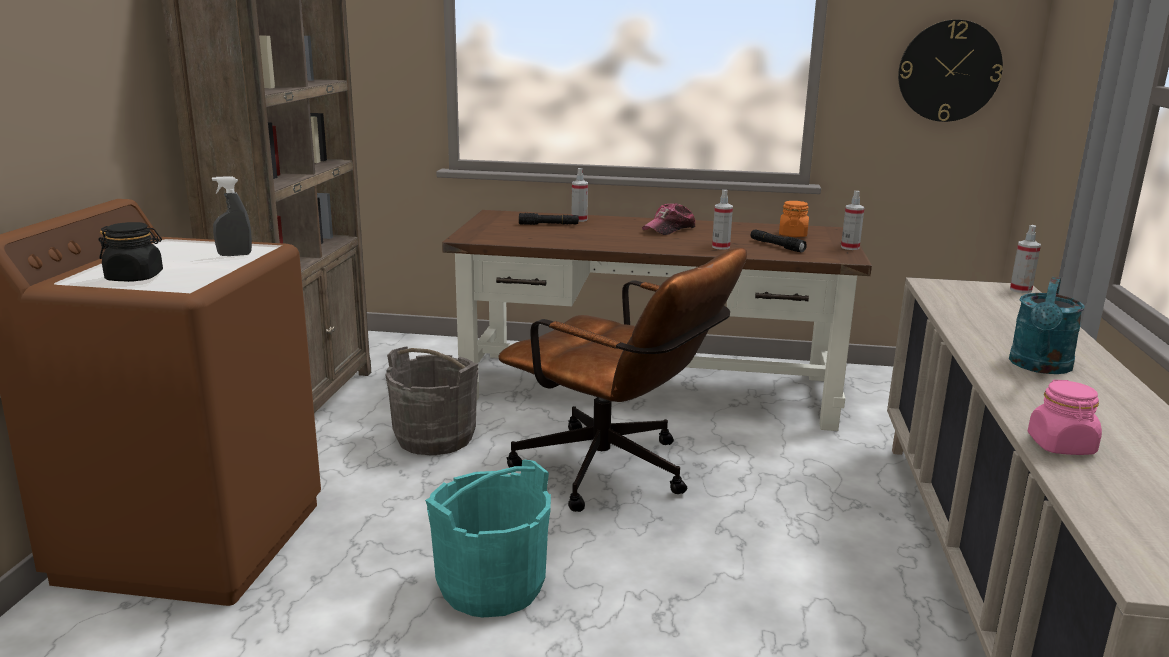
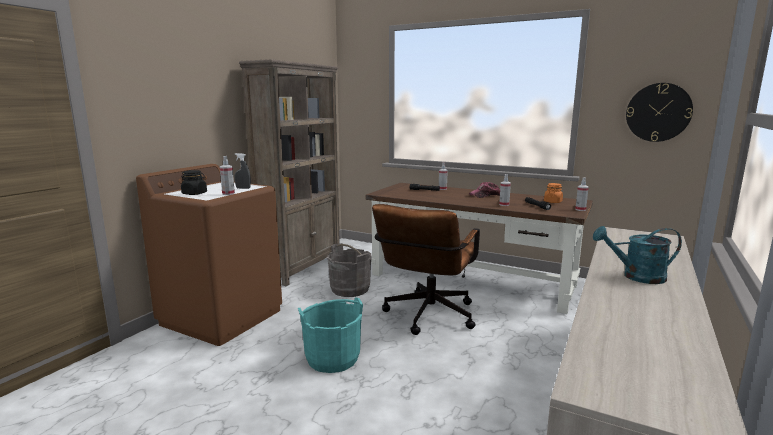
camera: 20 degrees right, 5 degrees down
brown office chair [498,248,747,512] -> brown office chair turned 60 degrees clockwise [372,204,480,335]
turquoise watering can [1009,277,1085,374] -> turquoise watering can turned 45 degrees clockwise [593,226,682,284]
spray bottle [1010,225,1041,293] -> spray bottle moved to [220,156,235,195]
pink jar [1028,380,1102,455] -> none

